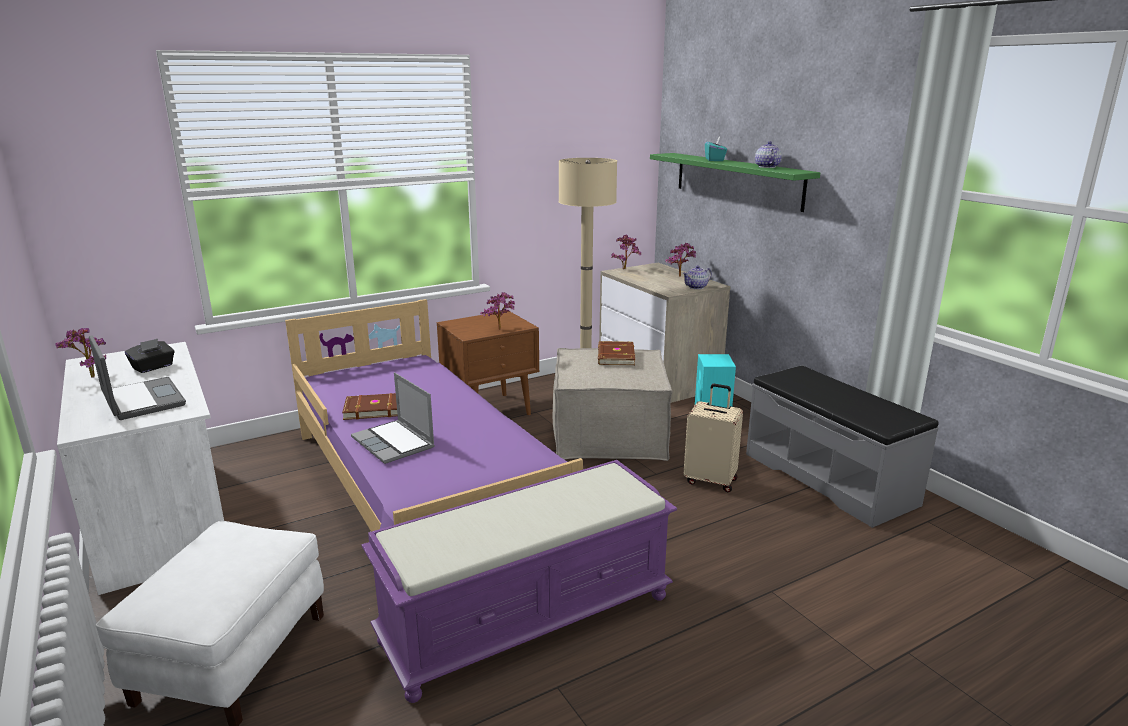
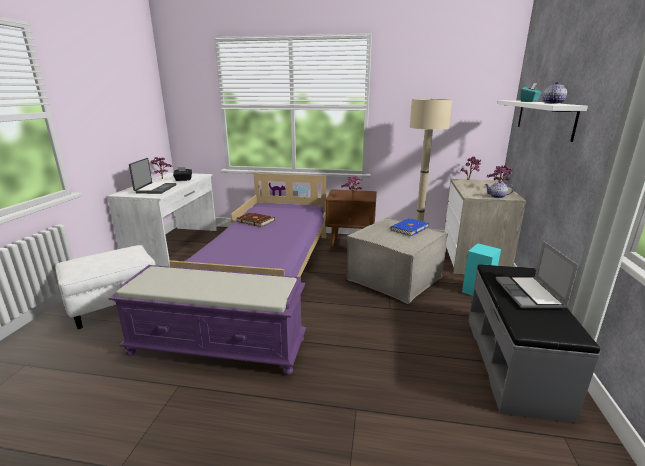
camera: 40 degrees right, 0 degrees up
laptop [351,372,435,464] -> laptop moved to [496,241,579,308]
brown book [598,341,635,365] -> blue book [390,218,429,236]
green shelf [650,153,820,212] -> white shelf [497,100,588,142]
beige suitcase [684,384,743,492] -> none

